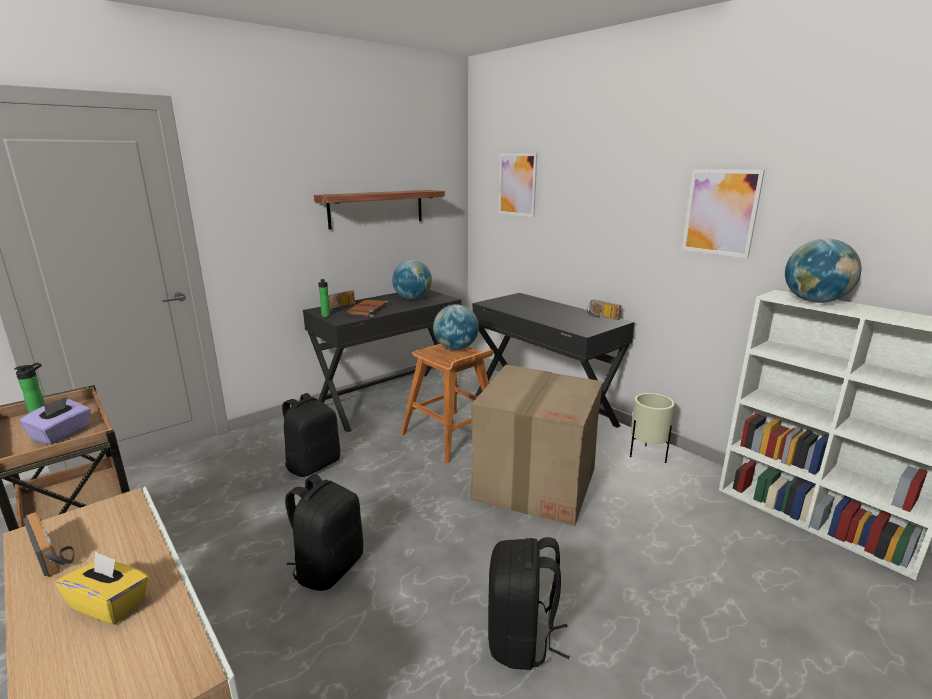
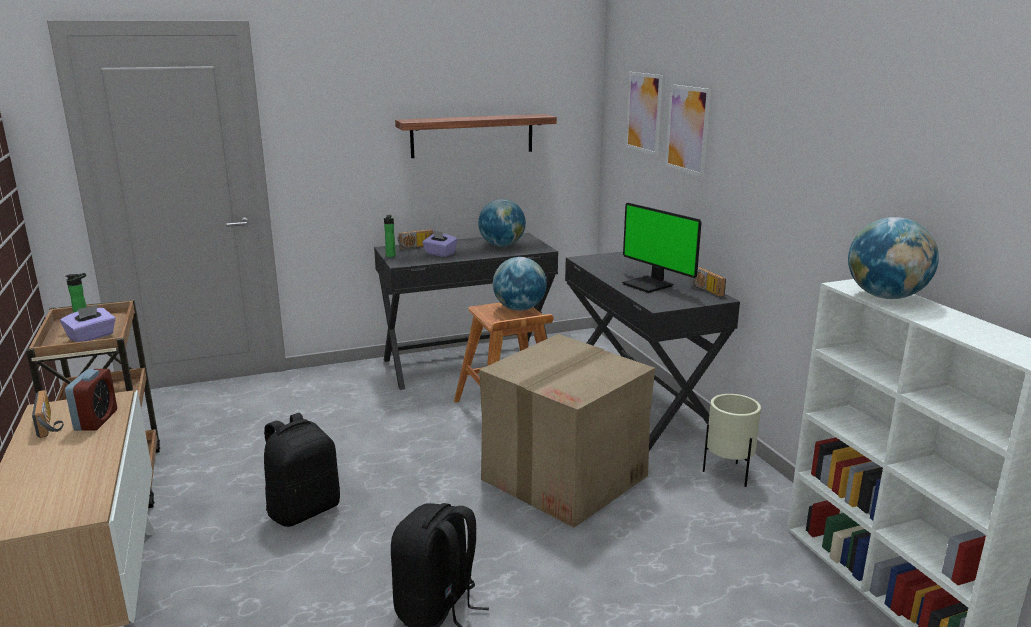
camera: 20 degrees right, 0 degrees up
yellow tissue box [56,551,149,625] -> none
black backpack [282,393,340,477] -> none
brown book [346,300,389,317] -> purple tissue box [422,230,458,257]
picture [682,169,765,258] -> picture moved to [665,84,711,177]
none -> alarm clock [65,369,117,431]
none -> monitor [622,203,702,293]

